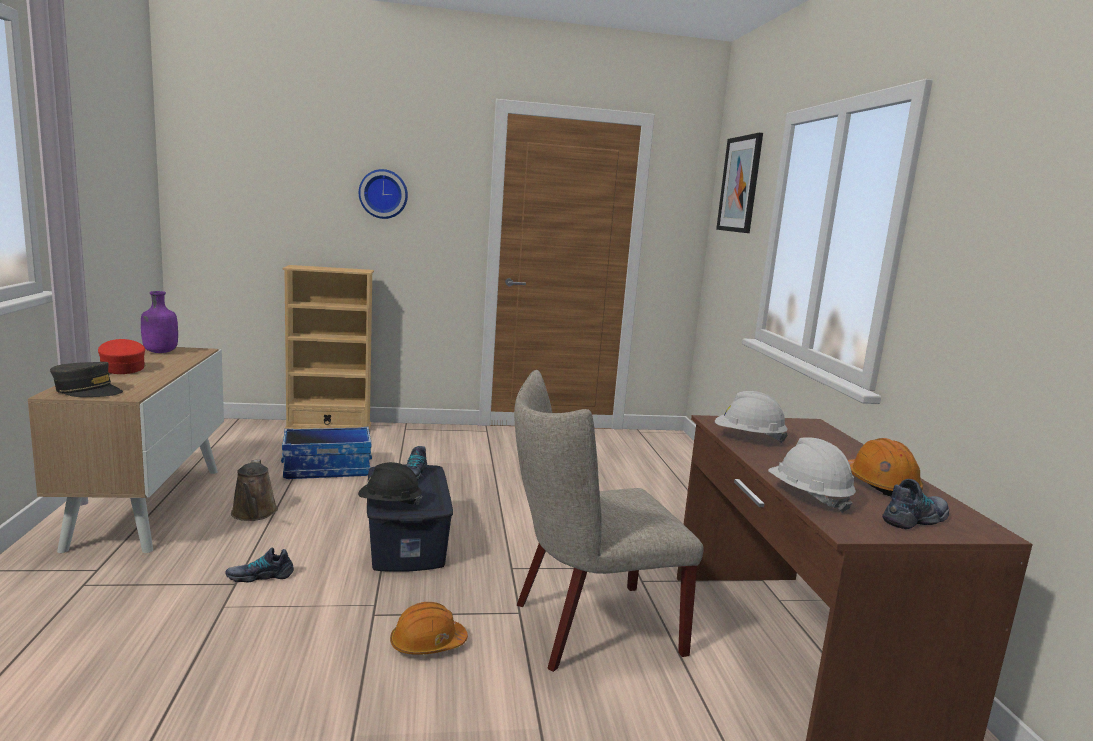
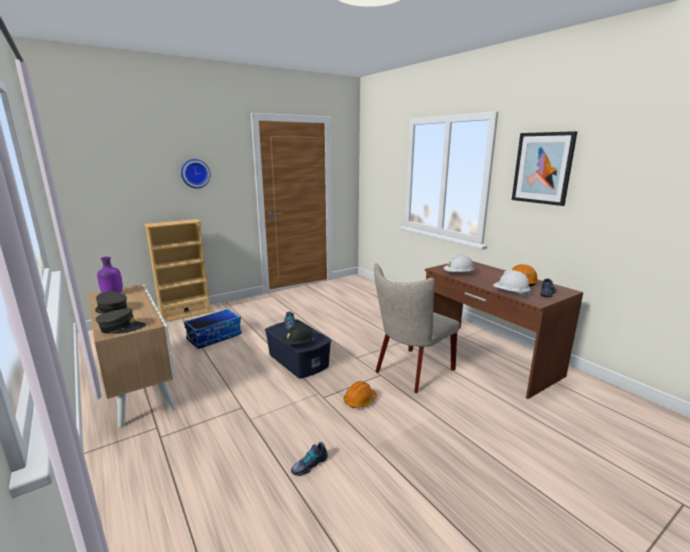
camera: 25 degrees left, 5 degrees up
red cap [98,339,145,374] -> grey cap [95,291,127,314]
shoe [225,547,294,582] -> shoe moved to [291,442,328,476]
brown watering can [231,459,278,521] -> none
picture [716,133,763,233] -> picture moved to [512,131,577,206]

